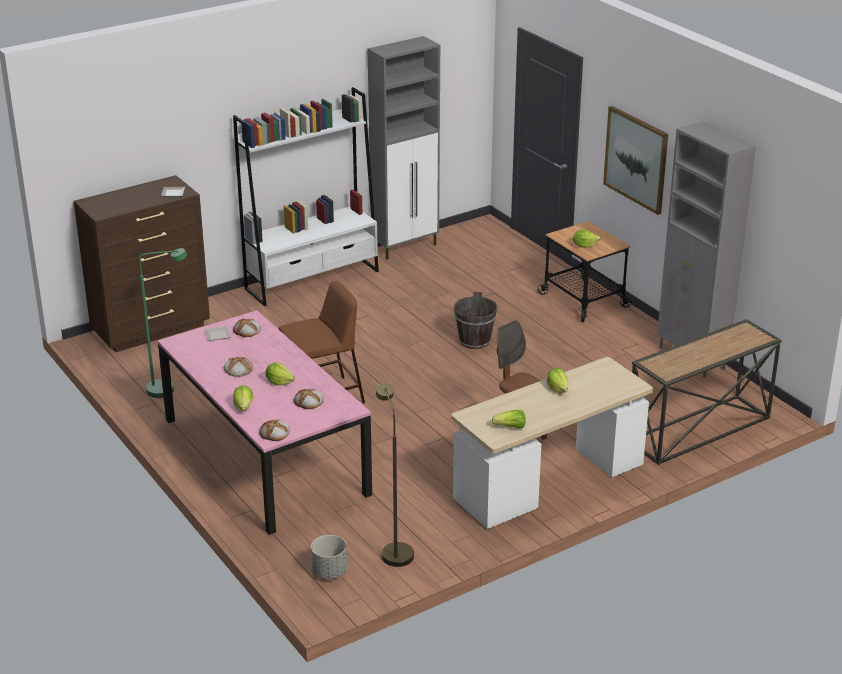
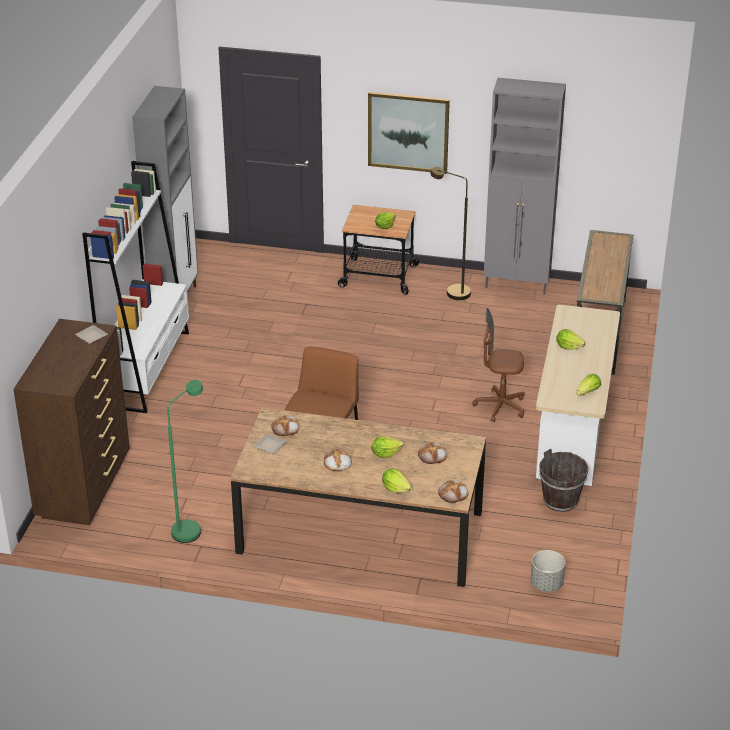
camera: 45 degrees left, 5 degrees up
pink dining table [158,310,372,535] -> brown dining table [230,408,486,587]
brown floor lamp [376,383,414,567] -> brown floor lamp moved to [430,167,471,300]
brown bucket [454,292,498,349] -> brown bucket moved to [539,449,588,512]

